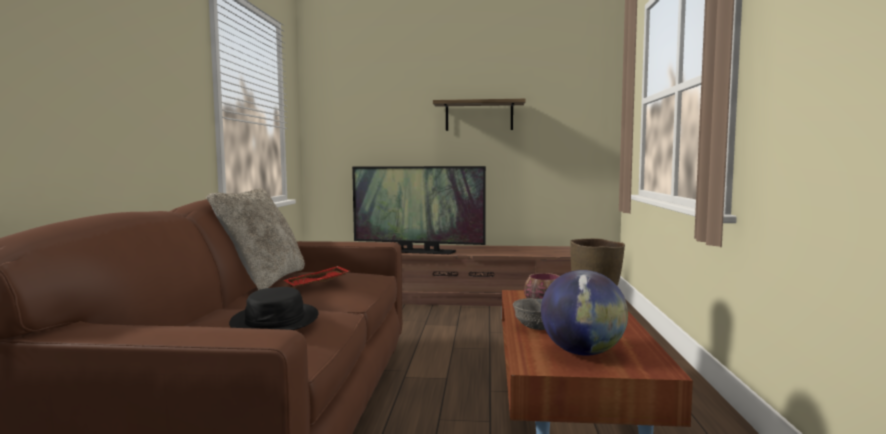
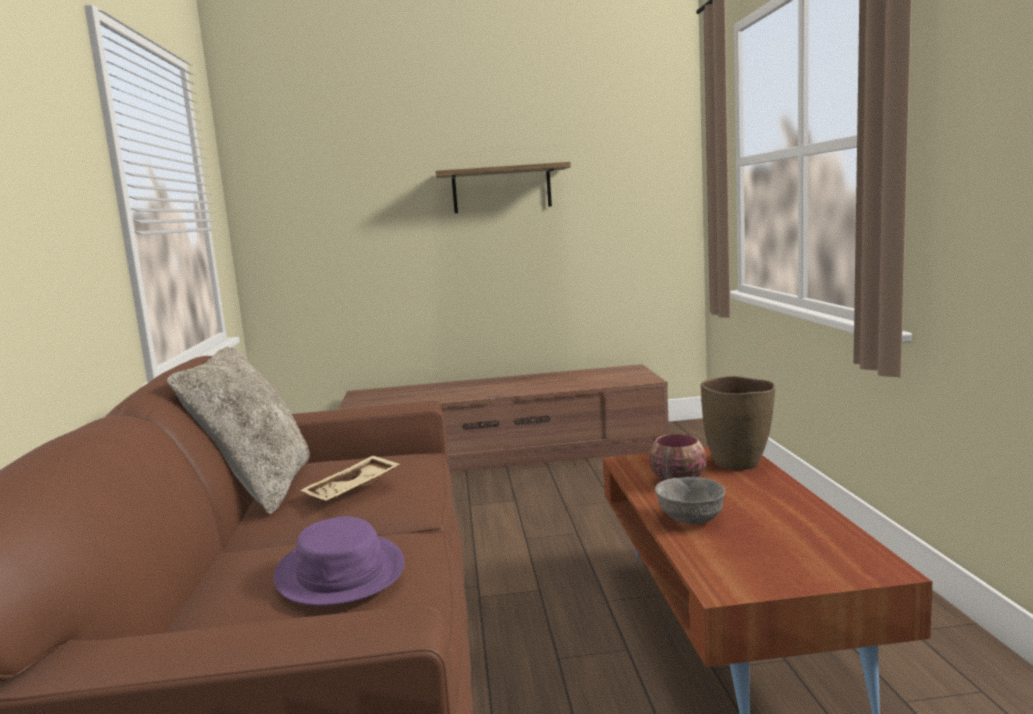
camera: 10 degrees left, 5 degrees up
black hat [229,287,319,330] -> purple hat [274,516,404,606]
red tray [284,266,349,287] -> beige tray [300,456,400,501]
television [352,166,486,254] -> none
globe [541,270,628,356] -> none

